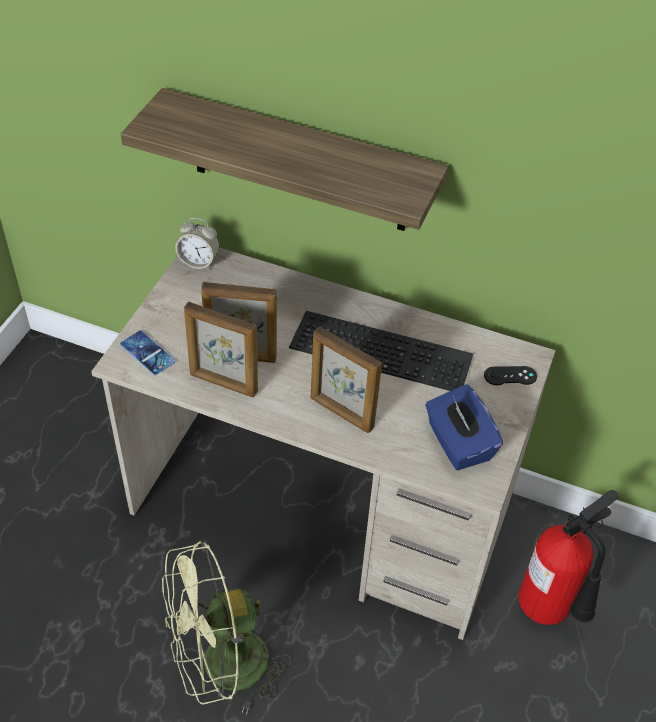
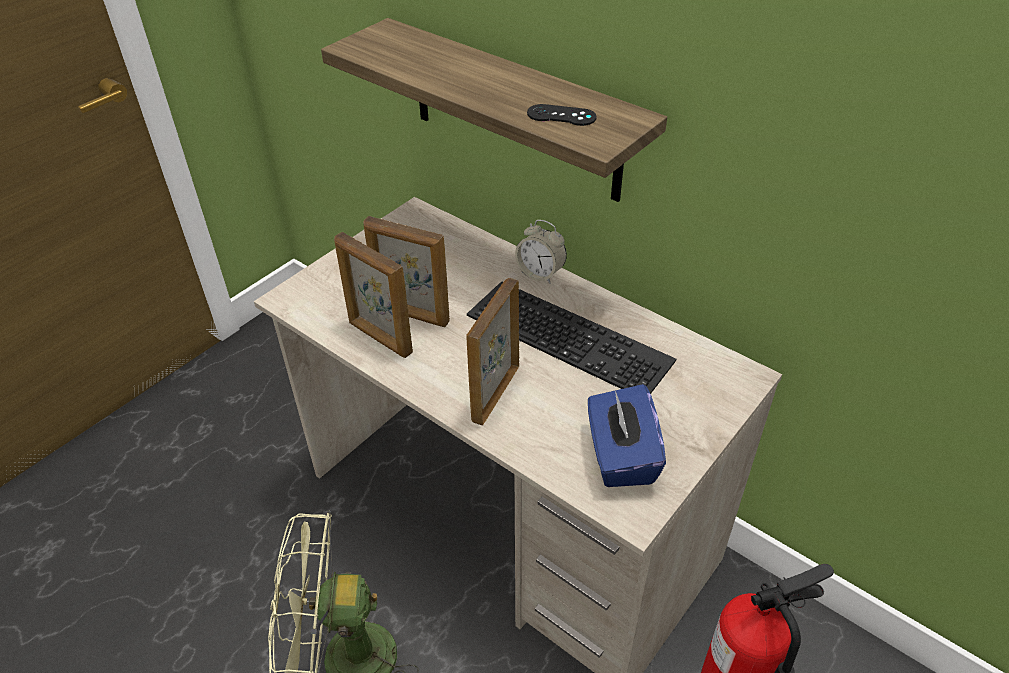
camera: 20 degrees right, 5 degrees down
phone [120,330,175,375] -> none
alarm clock [175,218,220,270] -> alarm clock moved to [515,220,567,284]
picture frame [311,326,382,433] -> picture frame turned 60 degrees clockwise [466,278,519,425]
black game controller [484,366,537,385] -> black game controller moved to [527,104,597,126]

